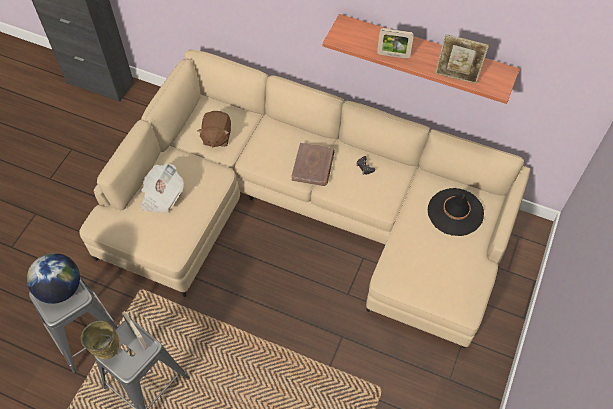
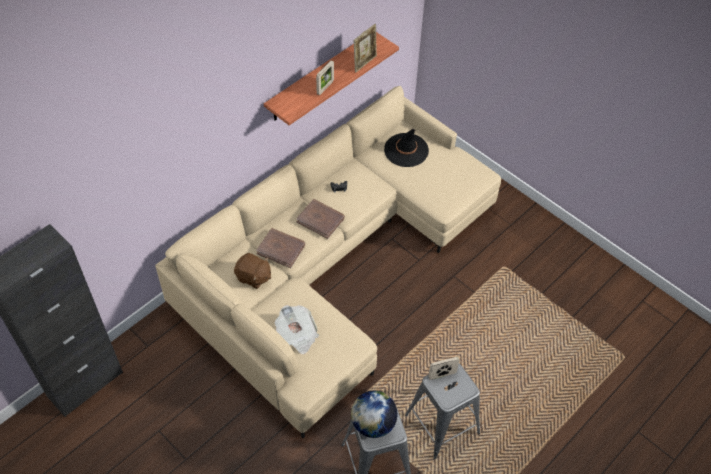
camera: 70 degrees left, 5 degrees down
beige vase [81,320,119,359] -> none
none -> brown book [256,228,305,268]

